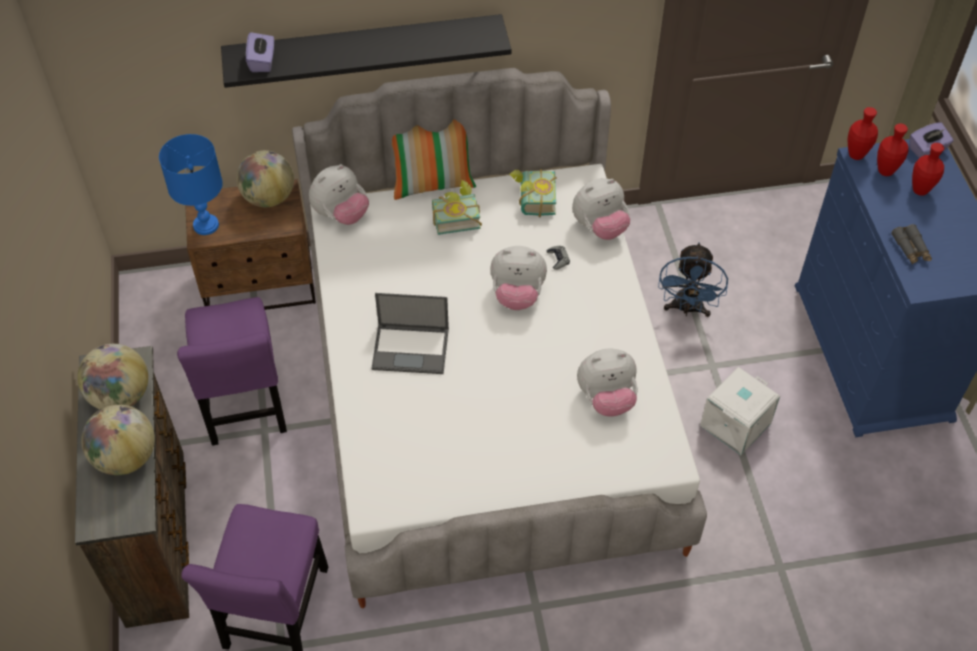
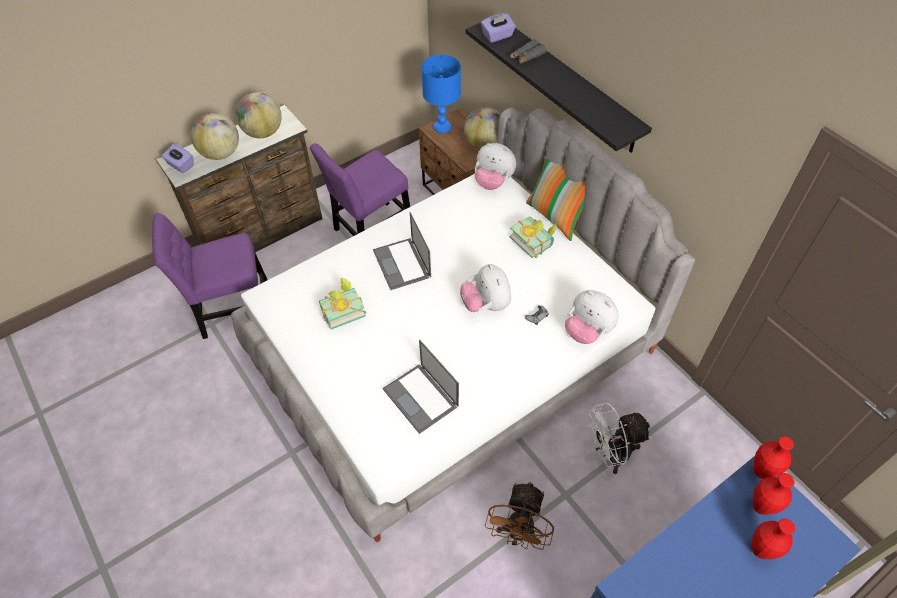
camera: 65 degrees right, 0 degrees up
book [509,170,557,218] -> book moved to [319,278,366,330]
plush toy [577,348,638,417] -> laptop [383,340,459,434]
blue fan [658,242,728,317] -> white fan [589,403,651,474]
white storage box [700,367,780,455] -> brown fan [485,482,554,550]
grey binoculars [891,224,932,265] -> grey binoculars moved to [510,39,547,64]
purple tissue box [910,122,954,158] -> purple tissue box moved to [162,144,194,173]

